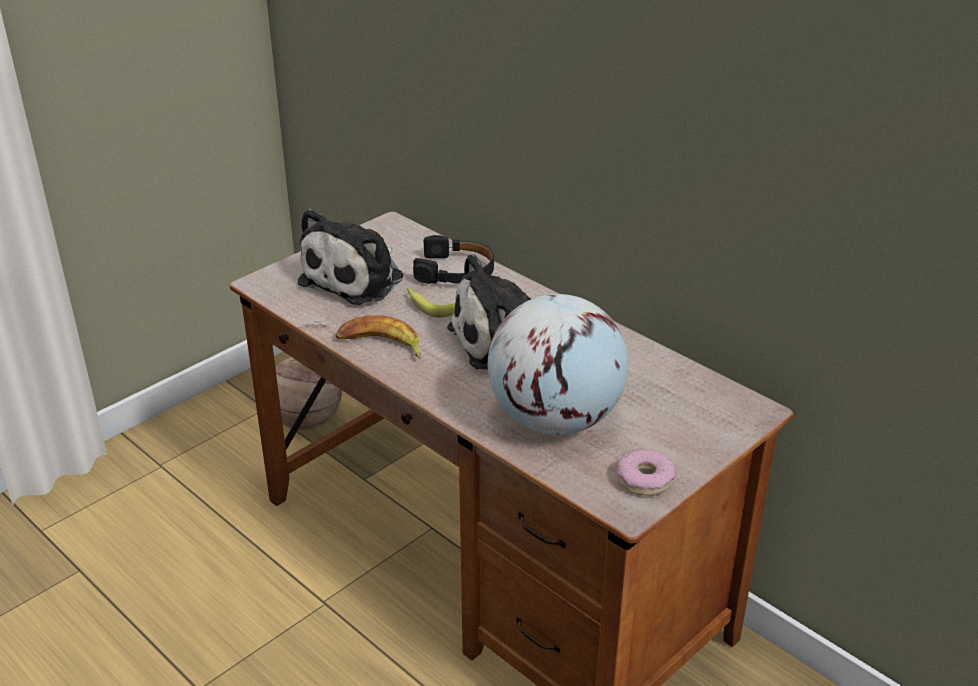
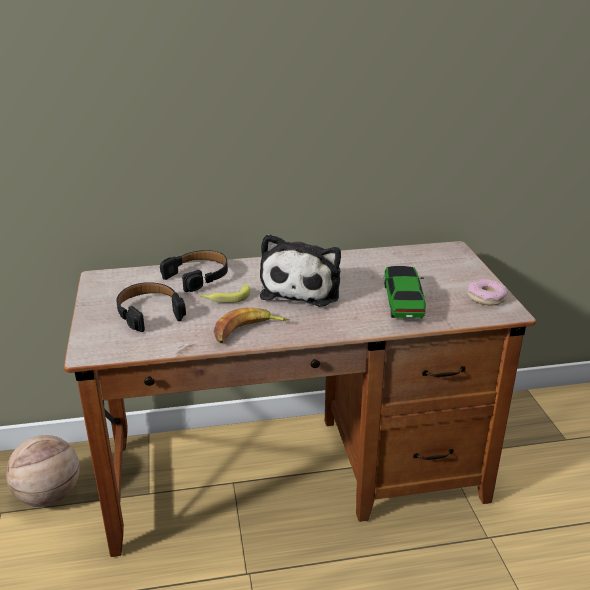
camera: 55 degrees left, 5 degrees down
plush toy [298,209,403,305] -> black headphones [116,282,186,332]
globe [488,294,628,435] -> toy car [383,266,426,319]

